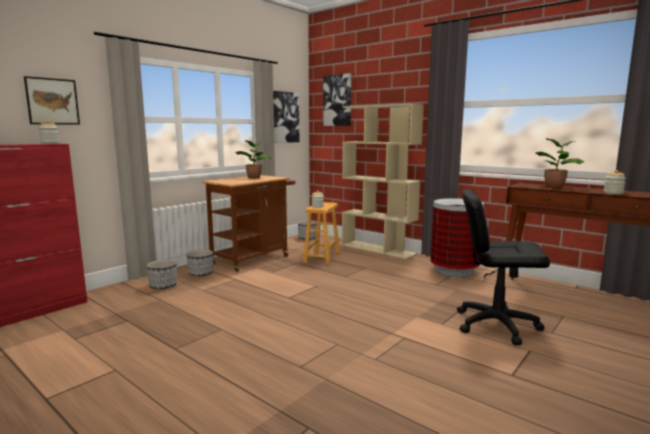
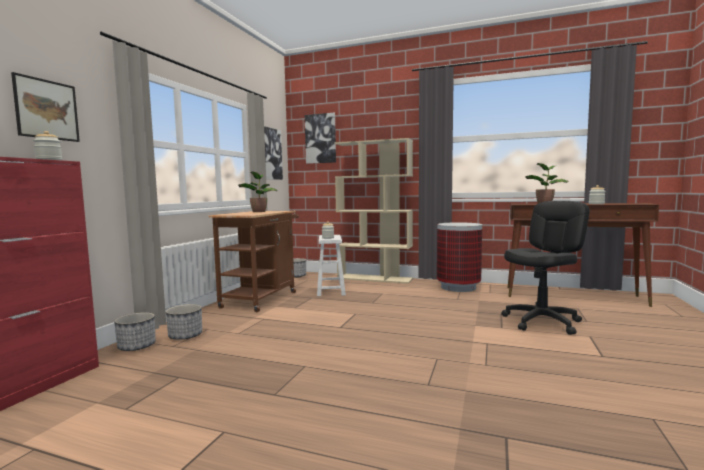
camera: 20 degrees left, 5 degrees down
planter [187,250,214,276] -> planter moved to [114,312,156,351]
brown stool [303,202,340,265] -> white stool [317,235,346,296]
black office chair [457,190,550,345] -> black office chair turned 150 degrees clockwise [501,201,590,335]

